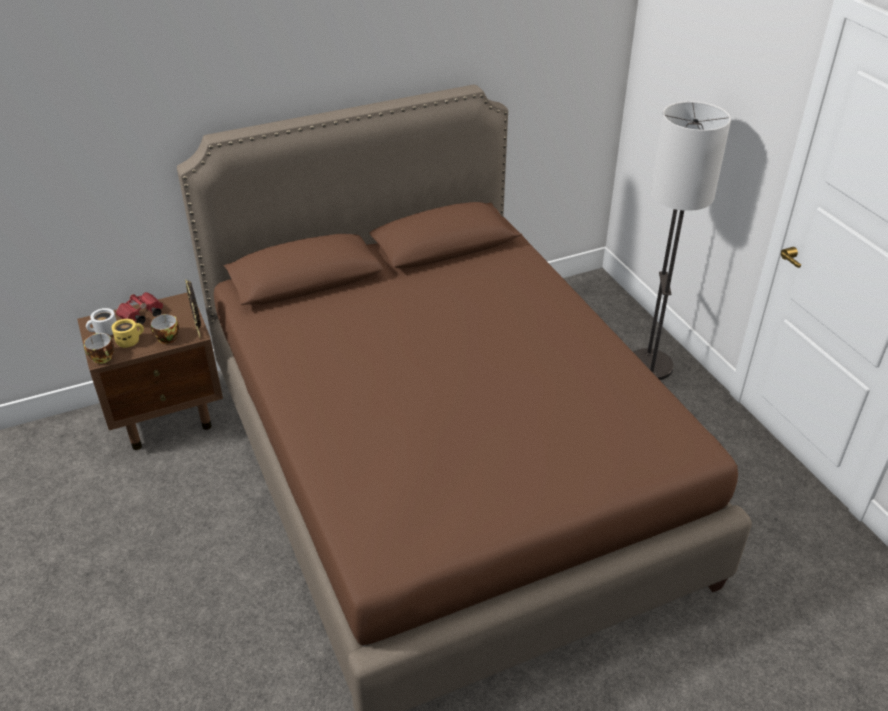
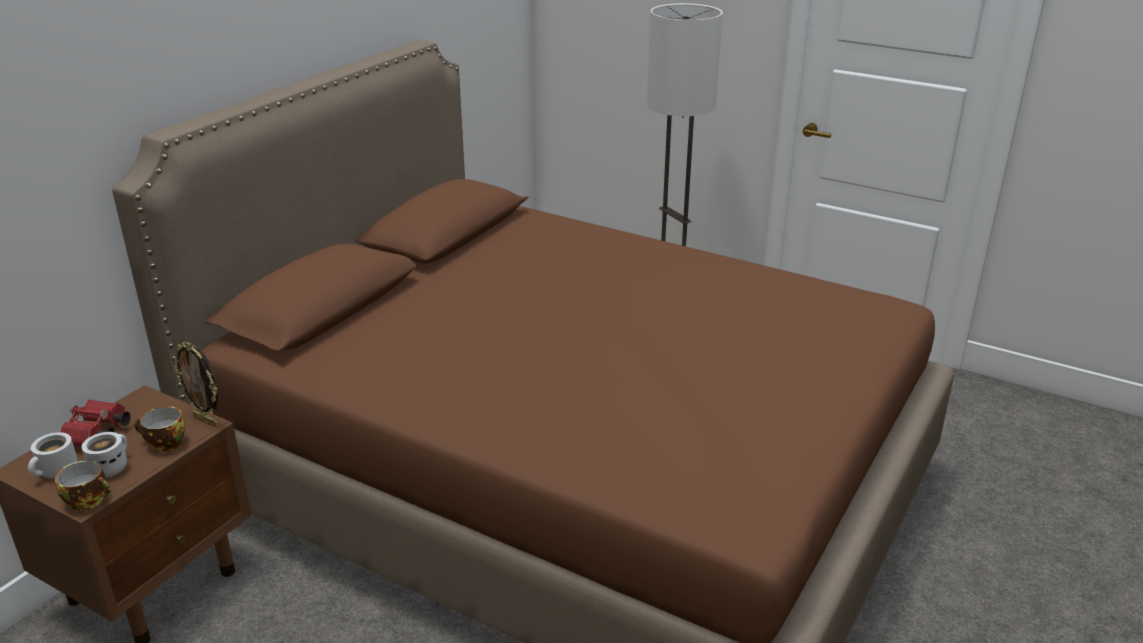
camera: 35 degrees left, 10 degrees down
yellow mug [111,319,144,348] -> white mug [82,432,127,478]

